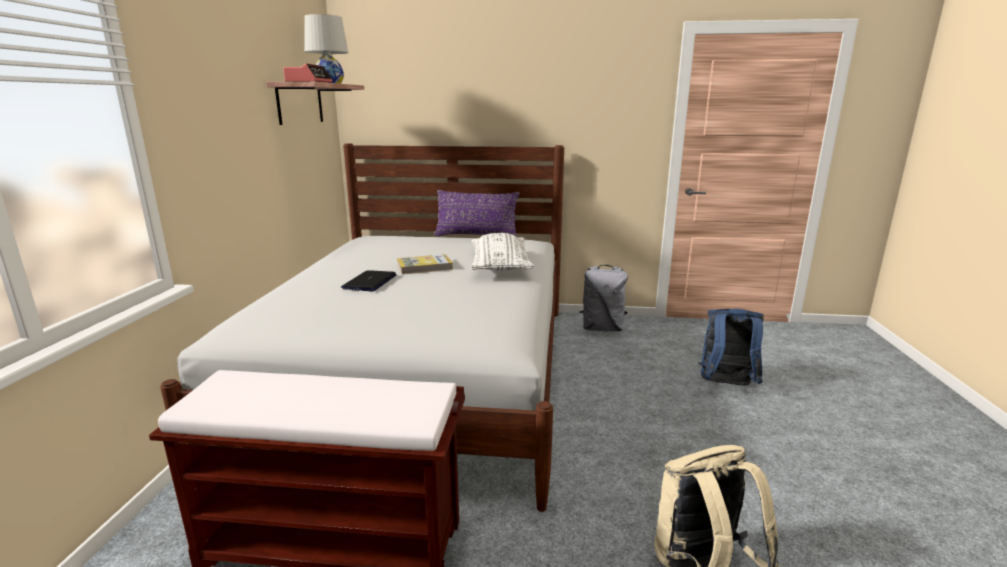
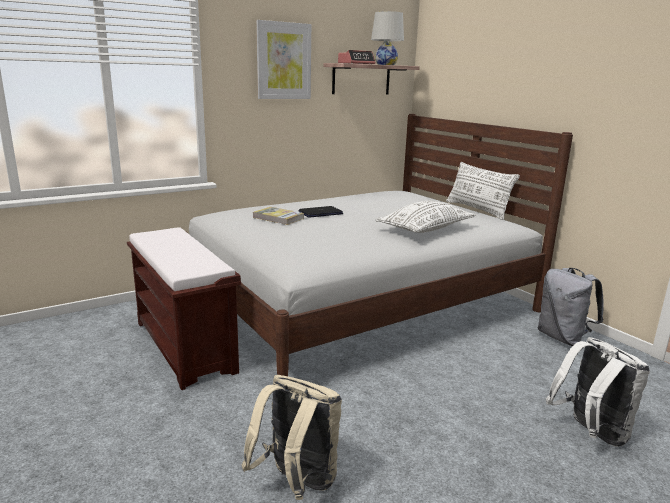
camera: 50 degrees right, 0 degrees up
book [397,254,453,274] -> book moved to [253,207,304,225]
purple pillow [434,190,519,237] -> white pillow [446,162,520,220]
blue backpack [698,309,764,386] -> white backpack [546,337,650,447]
none -> picture [256,20,311,99]

